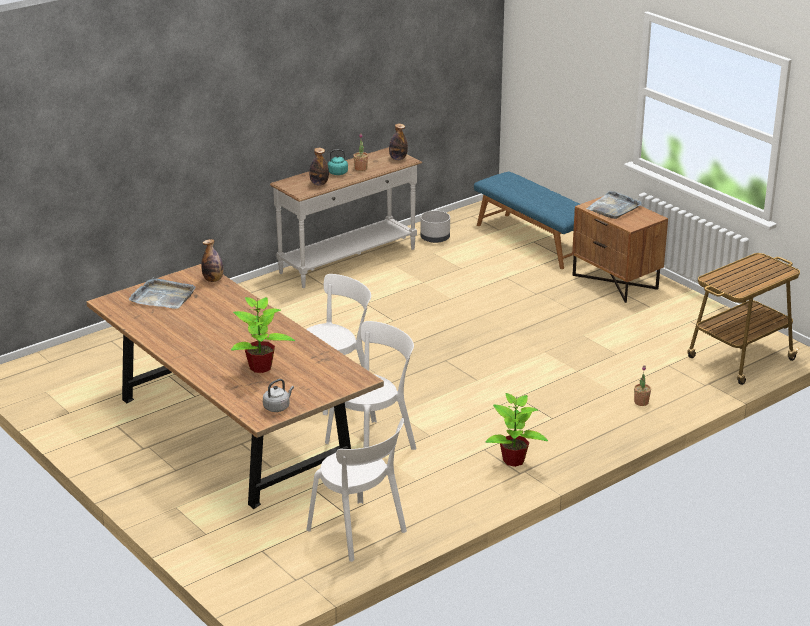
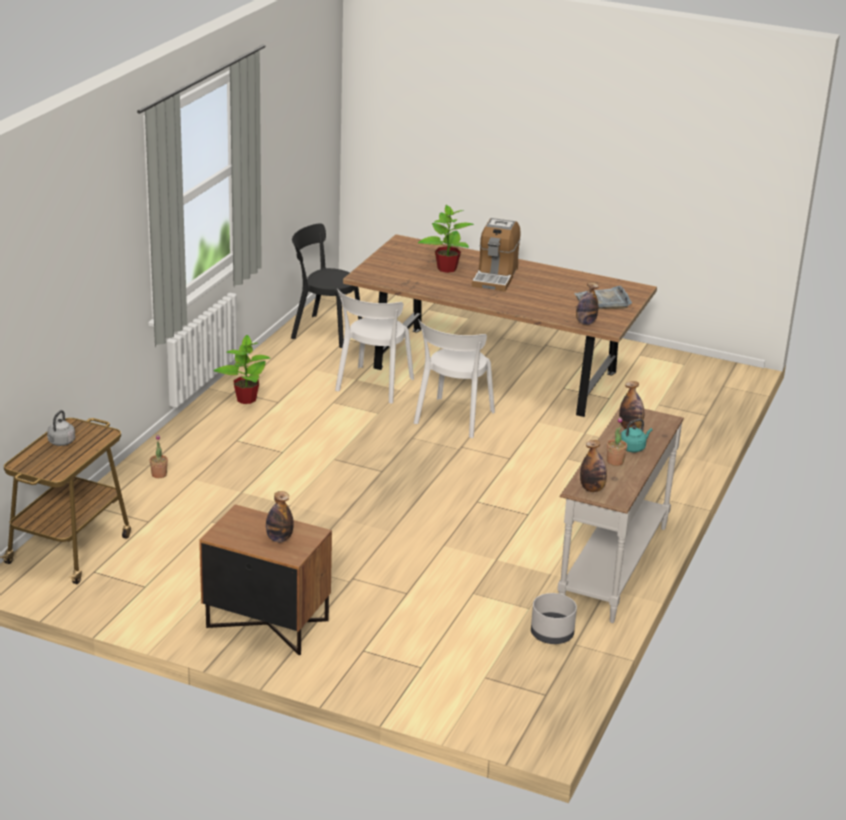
camera: 150 degrees right, 0 degrees up
grey kettle [263,379,294,412] -> grey kettle moved to [47,410,75,446]
white chair [306,418,407,562] -> black chair [291,223,362,348]
blue bench [474,172,580,269] -> none
grey tray [586,191,642,219] -> bottle [266,491,293,543]
none -> coffee machine [472,218,521,292]

